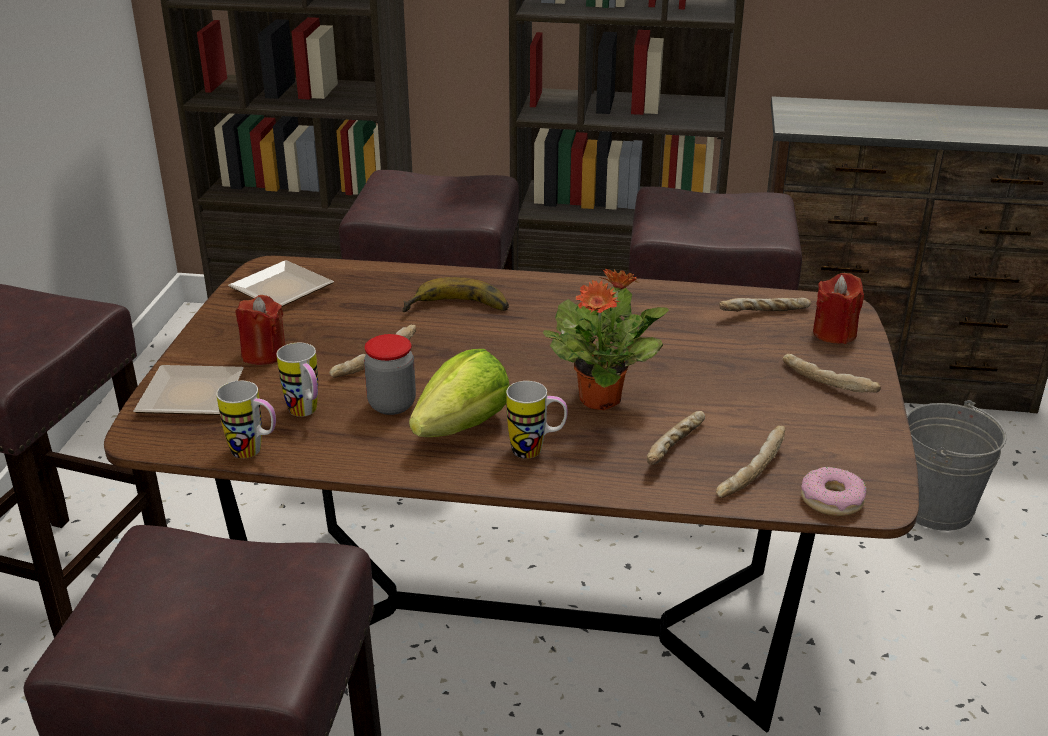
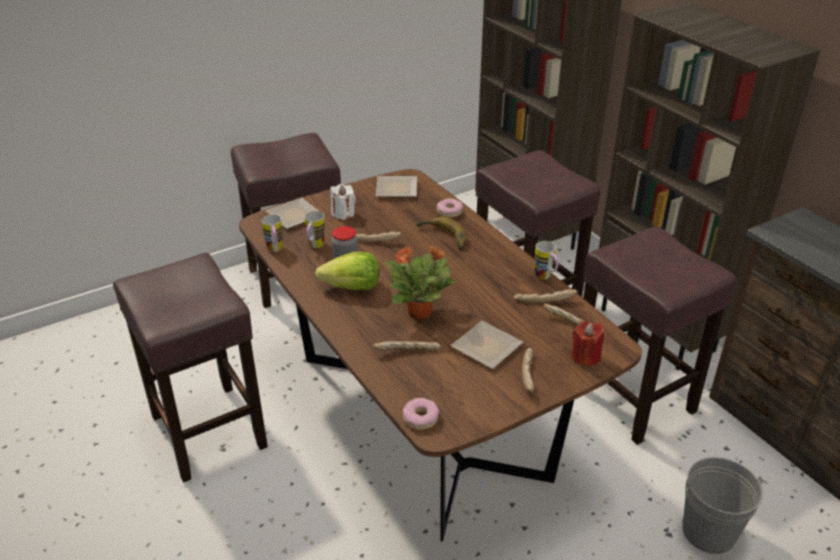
camera: 50 degrees right, 5 degrees up
red candle [235,295,285,365] -> white candle [330,184,355,220]
mug [506,381,568,459] -> mug moved to [534,241,559,280]
bread [716,425,785,498] -> bread moved to [514,289,577,303]
none -> donut [437,198,463,218]
none -> plate [450,321,523,369]

